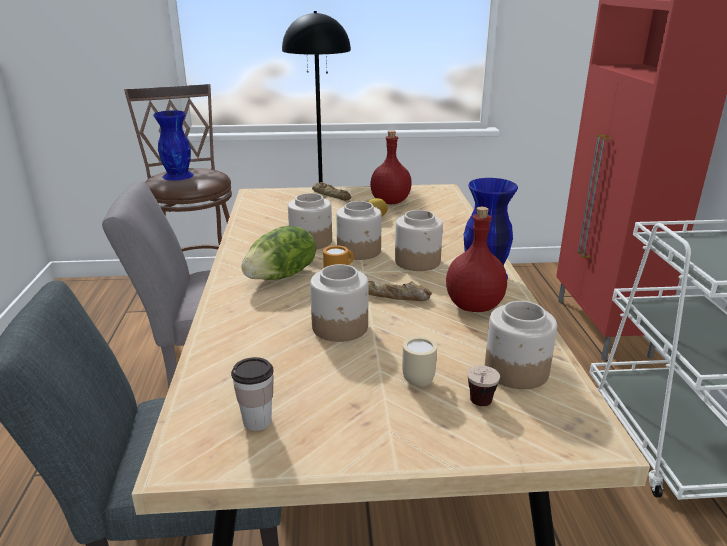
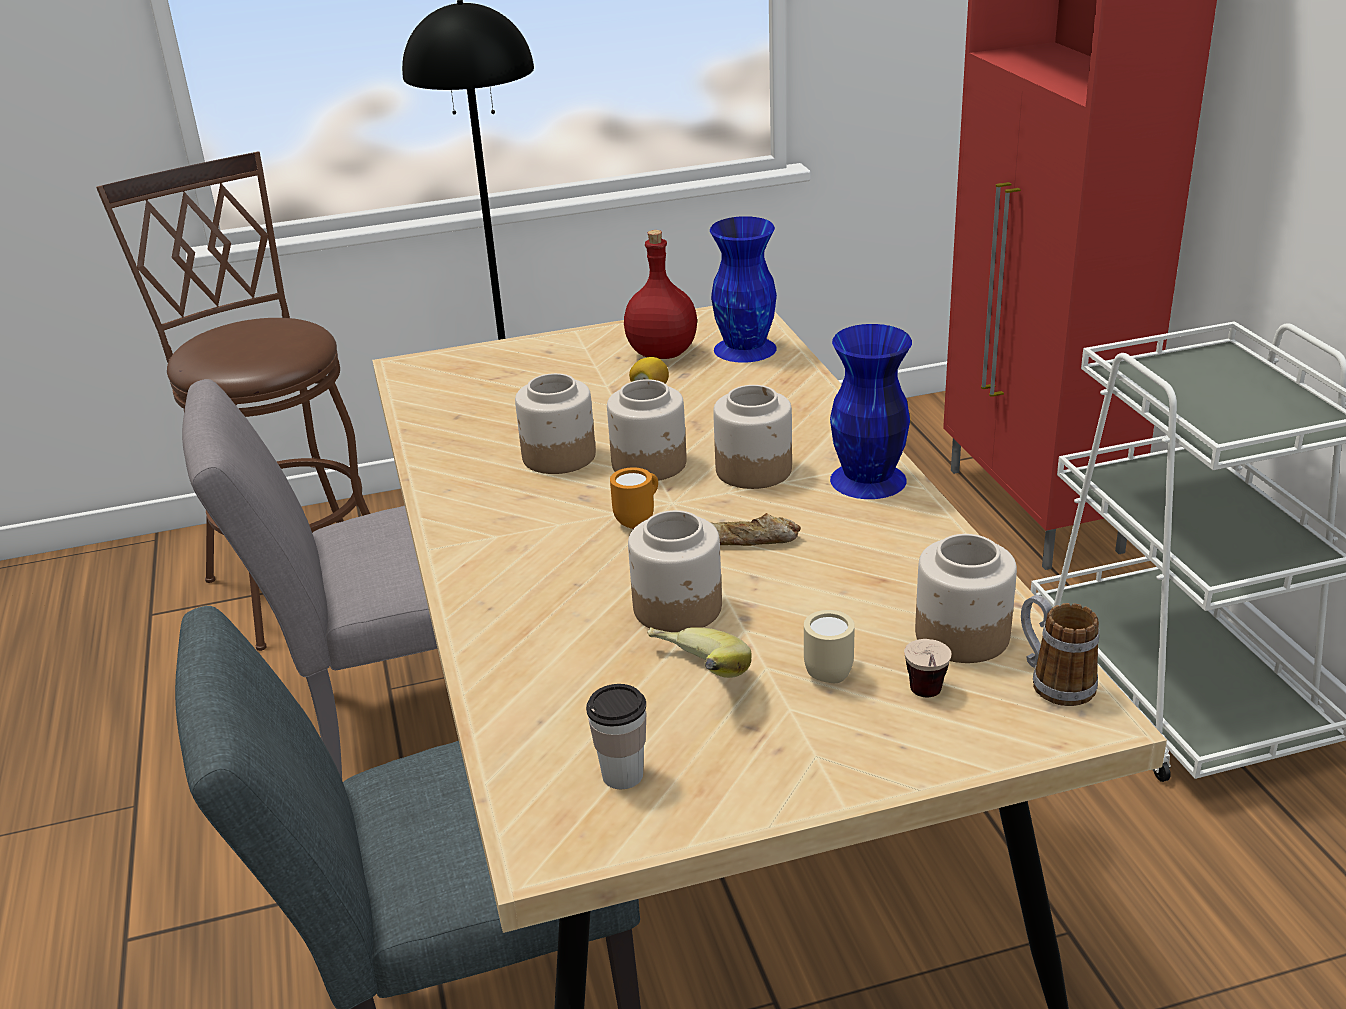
camera: 10 degrees left, 5 degrees up
blue vase [153,110,194,181] -> blue vase moved to [710,216,777,363]
lettuce [242,226,316,280] -> none
bread [312,182,351,200] -> none
red bottle [446,207,507,312] -> none
none -> banana [647,627,752,678]
none -> mug [1021,595,1099,706]

